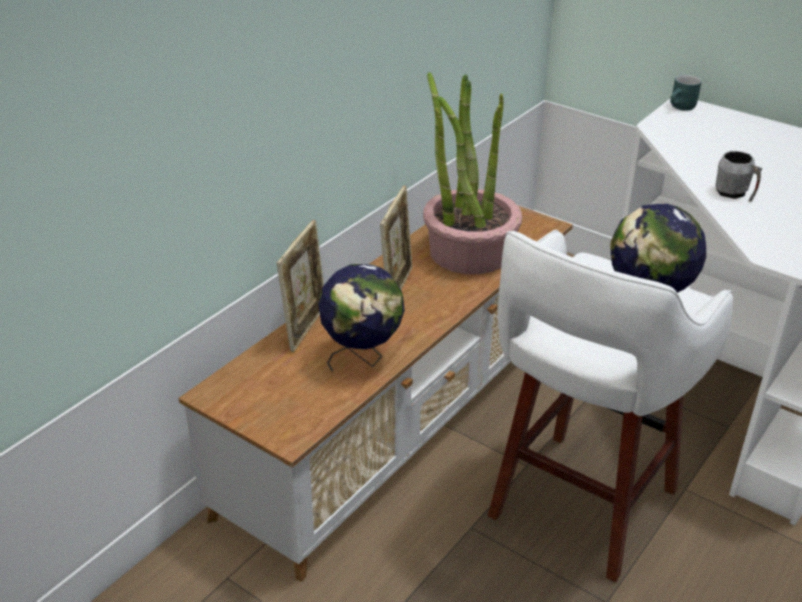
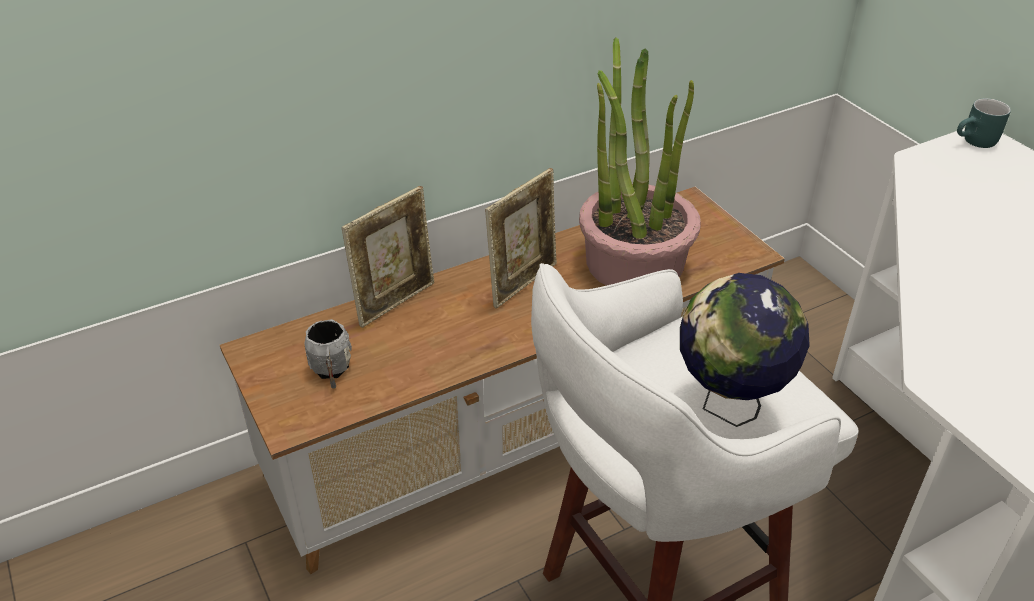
camera: 25 degrees right, 5 degrees up
globe [318,264,405,371] -> none
grey mug [716,151,763,202] -> grey mug moved to [305,319,352,389]

